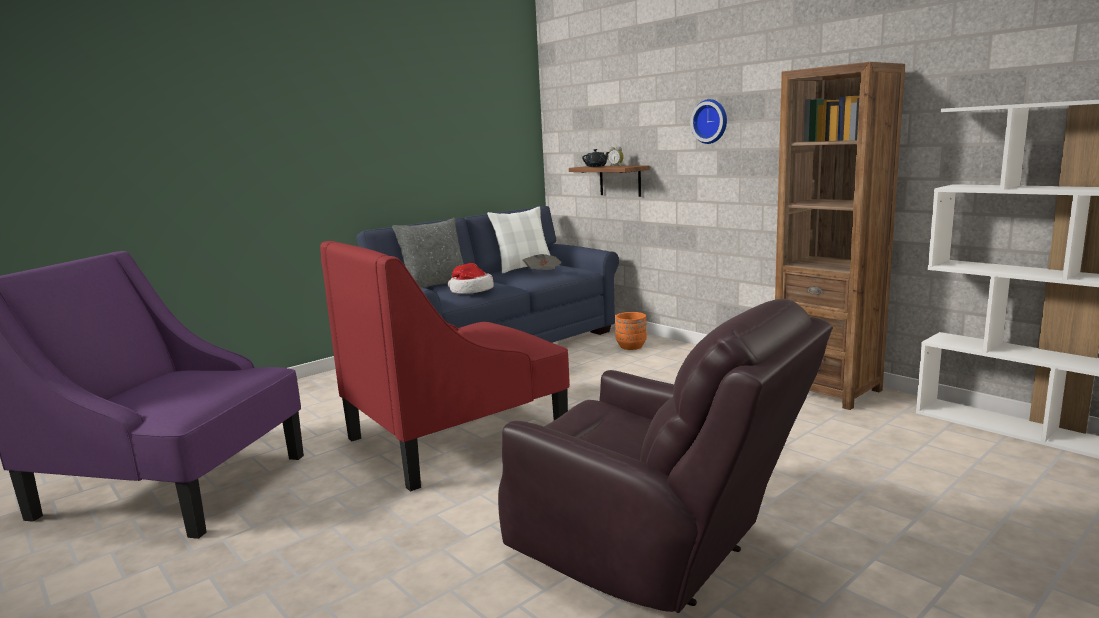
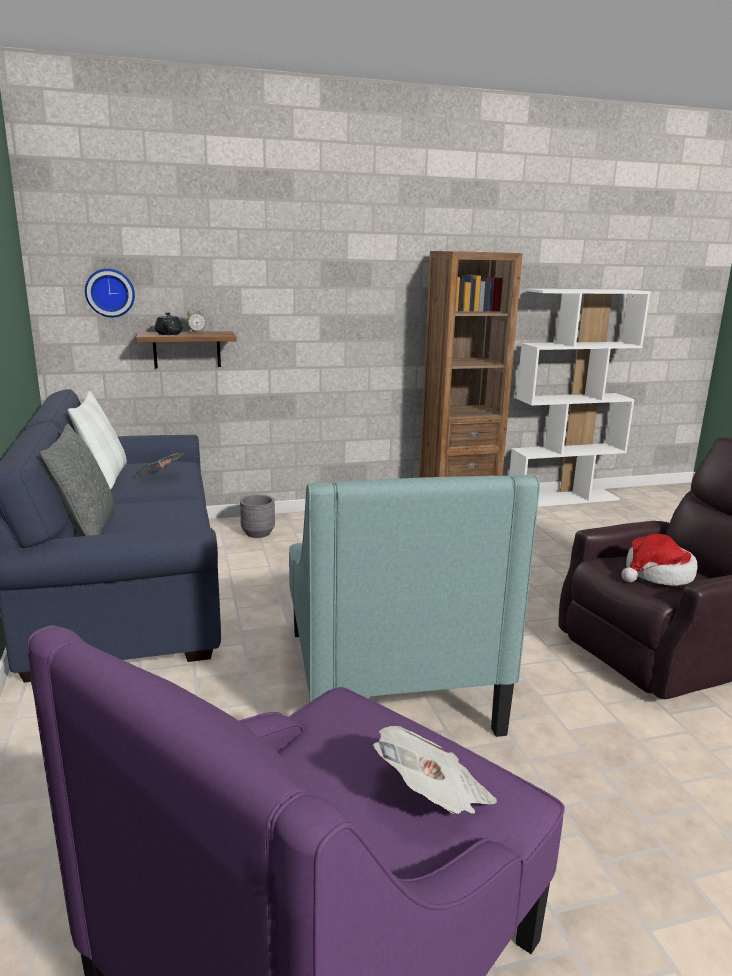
camera: 65 degrees left, 5 degrees up
red armchair [320,241,570,492] -> turquoise armchair [289,475,540,737]
hat [448,263,494,294] -> hat moved to [621,534,698,586]
orange planter [615,312,647,350] -> grey planter [240,494,275,538]
wall clock [690,99,727,144] -> wall clock moved to [85,269,135,317]
none -> newspaper [373,726,497,815]

